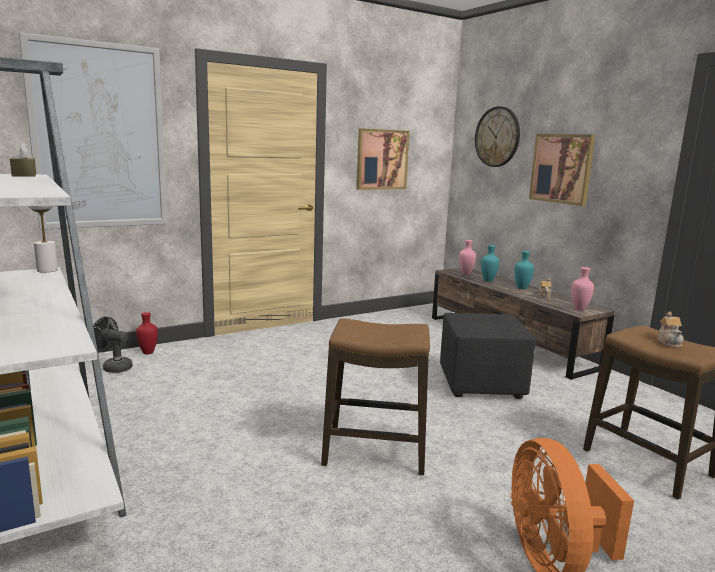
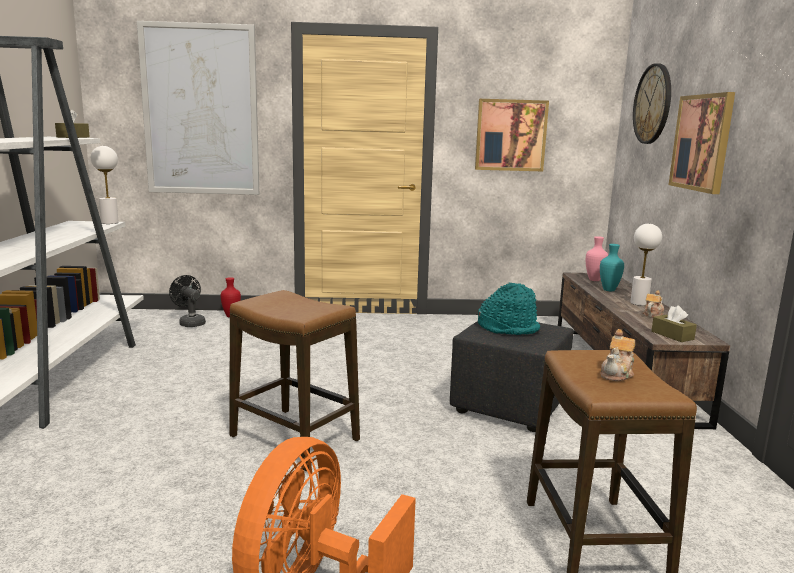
camera: 30 degrees right, 0 degrees up
turquoise vase [514,251,534,289] -> white table lamp [630,224,662,306]
pink vase [571,267,594,311] -> brown tissue box [652,305,697,342]
none -> turquoise hat [478,283,540,335]

